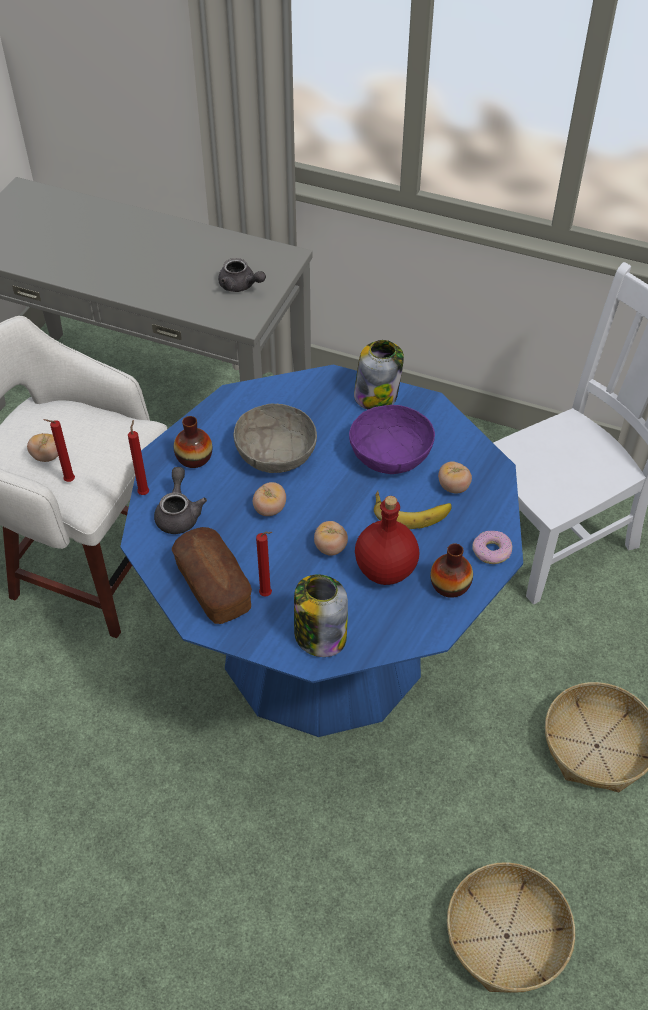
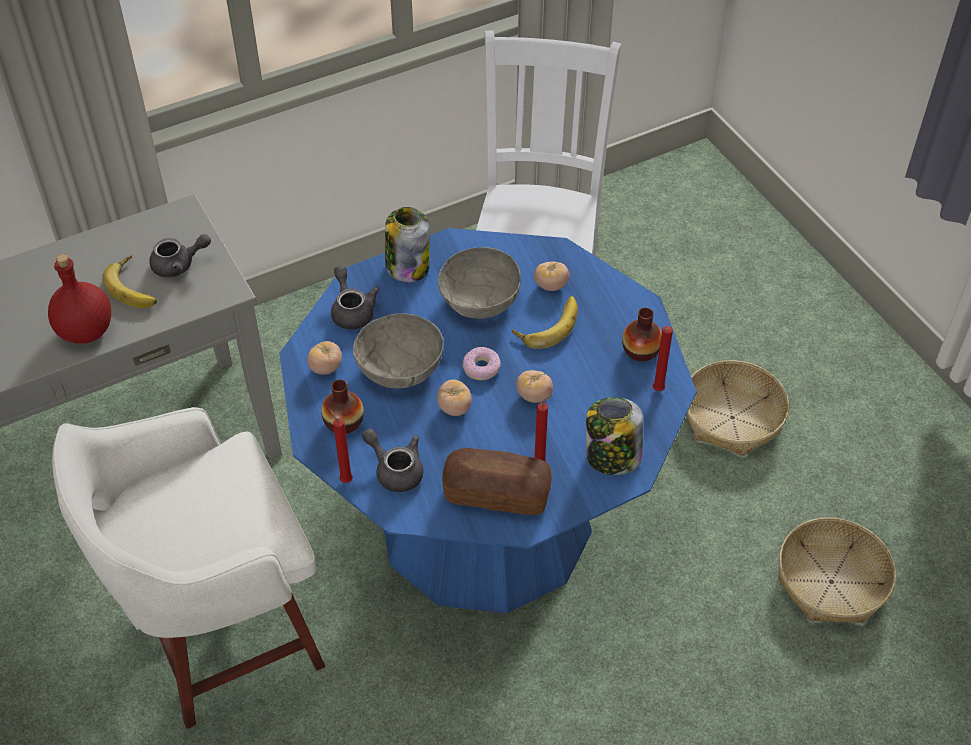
camera: 50 degrees left, 0 degrees up
tomato [27,433,58,462] -> tomato moved to [307,341,342,374]
red candle [43,419,75,482] -> red candle moved to [653,326,673,391]
purple bowl [349,405,435,474] -> grey bowl [438,247,521,319]
red bottle [355,496,419,585] -> red bottle moved to [48,254,111,344]
donut [472,530,512,564] -> donut moved to [462,347,501,380]
none -> banana [102,255,157,308]
none -> grey teapot [331,266,379,329]

